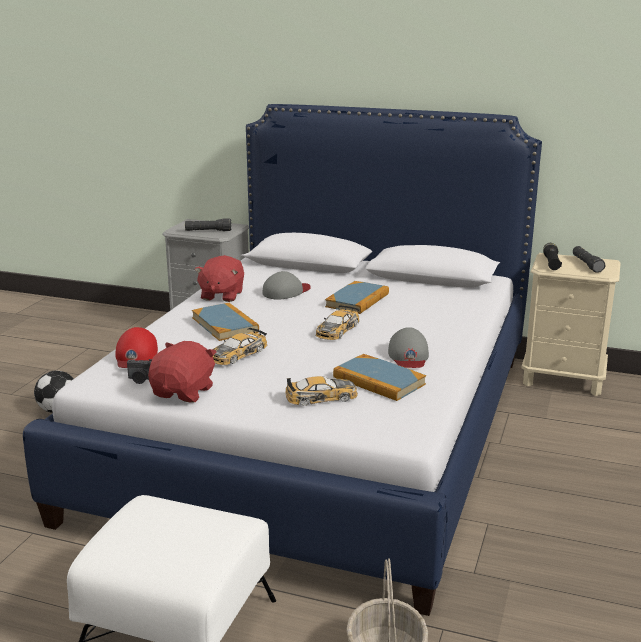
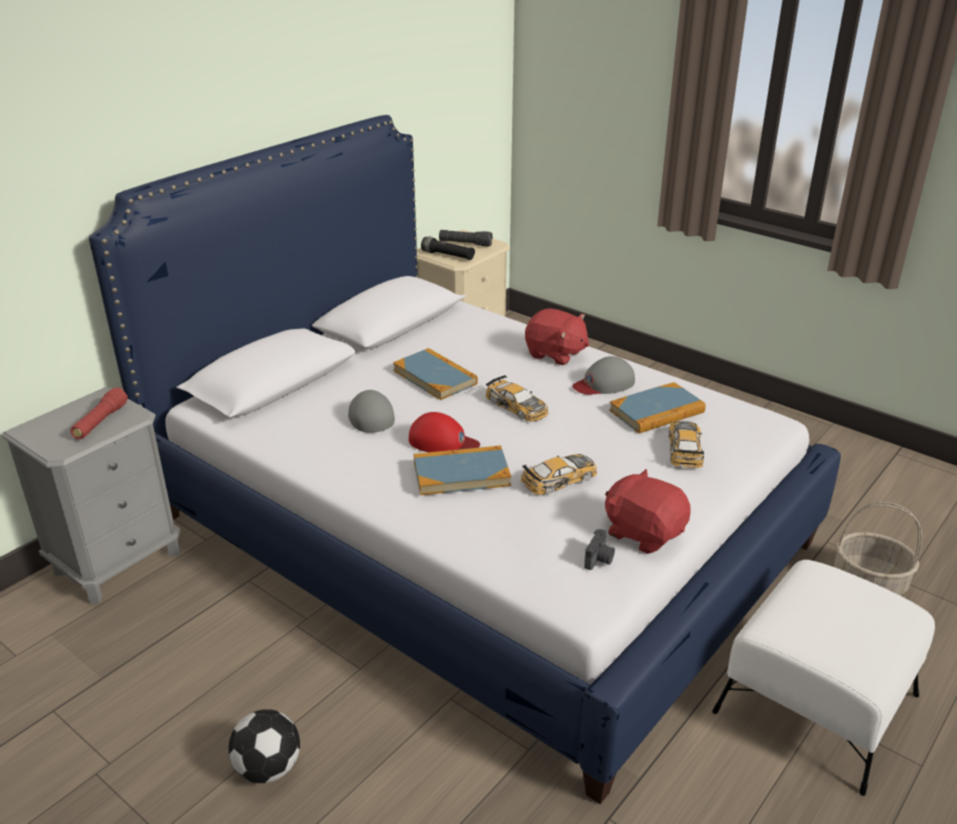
camera: 70 degrees left, 10 degrees up
red cap [115,327,158,368] -> red cap moved to [409,412,480,452]
black flashlight [185,218,232,231] -> red flashlight [70,388,128,439]
red plush toy [195,255,244,302] -> red plush toy moved to [525,309,590,365]
toy car [213,328,267,365] -> toy car turned 90 degrees counterclockwise [521,454,597,495]
grey cap [388,327,429,368] -> grey cap turned 135 degrees clockwise [572,356,635,395]

